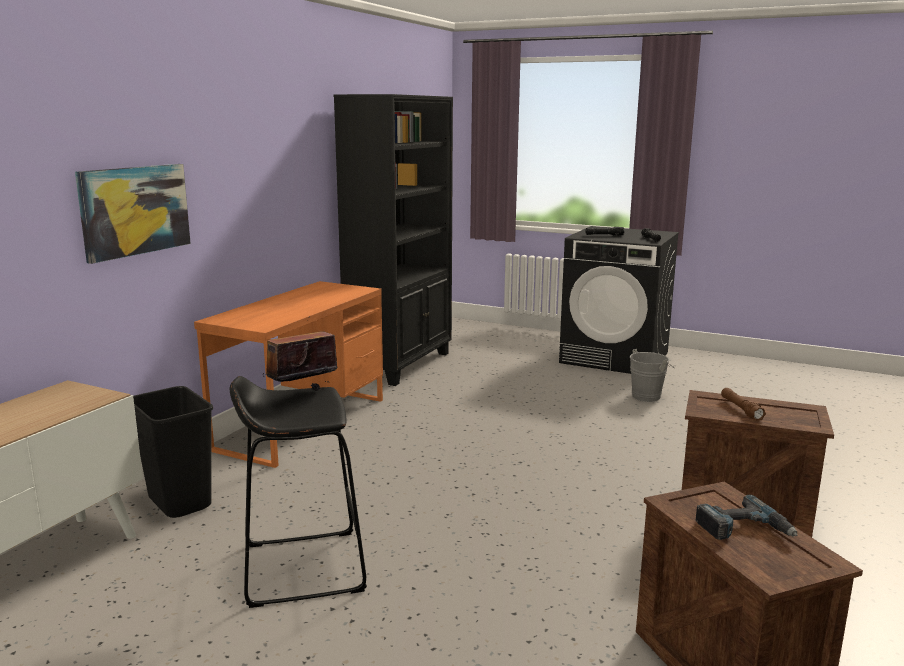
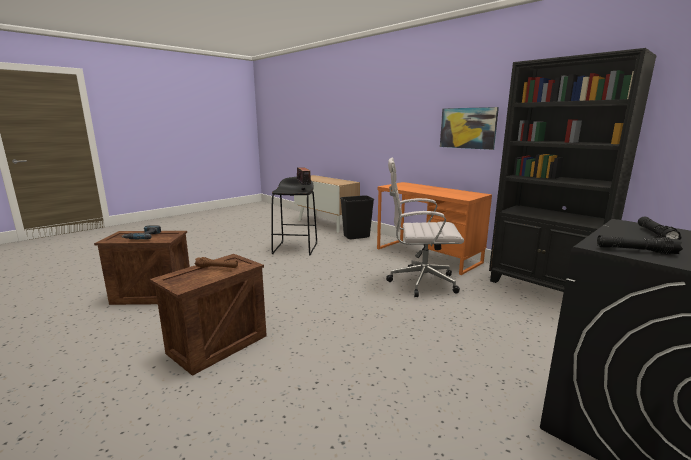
camera: 110 degrees right, 0 degrees up
picture [75,164,191,264] -> picture moved to [440,107,499,150]
grey bucket [630,349,675,402] -> none
none -> white office chair [386,157,464,297]

